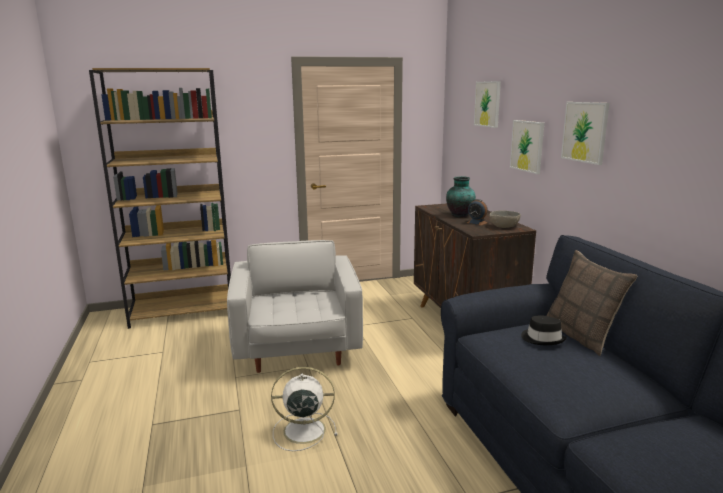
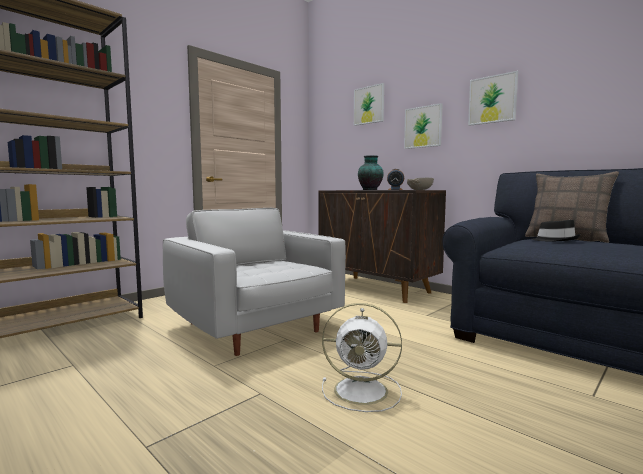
camera: 30 degrees left, 10 degrees down
white fan [271,367,337,451] -> white fan turned 135 degrees counterclockwise [322,303,402,412]

